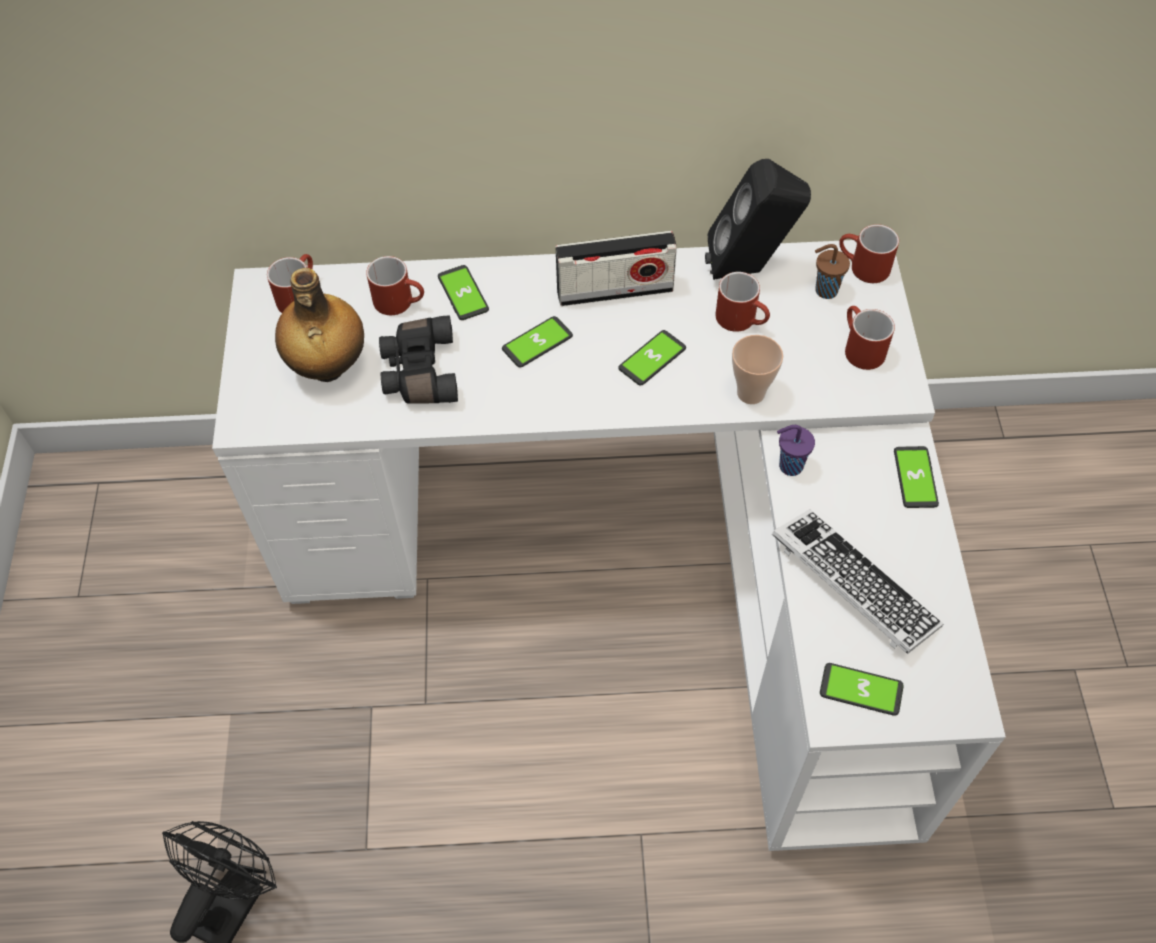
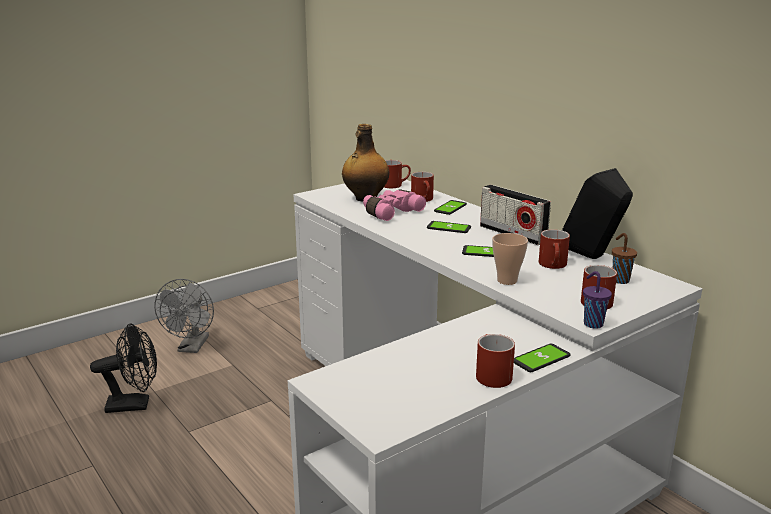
camera: 55 degrees right, 35 degrees down
black binoculars [379,315,458,404] -> pink binoculars [363,190,426,221]
keyboard [772,509,944,654] -> none
purple cup [777,425,815,476] -> purple cup moved to [583,271,612,329]
phone [820,663,904,716] -> none
red mug [839,224,899,283] -> red mug moved to [476,334,515,388]
none -> grey fan [154,279,214,353]

